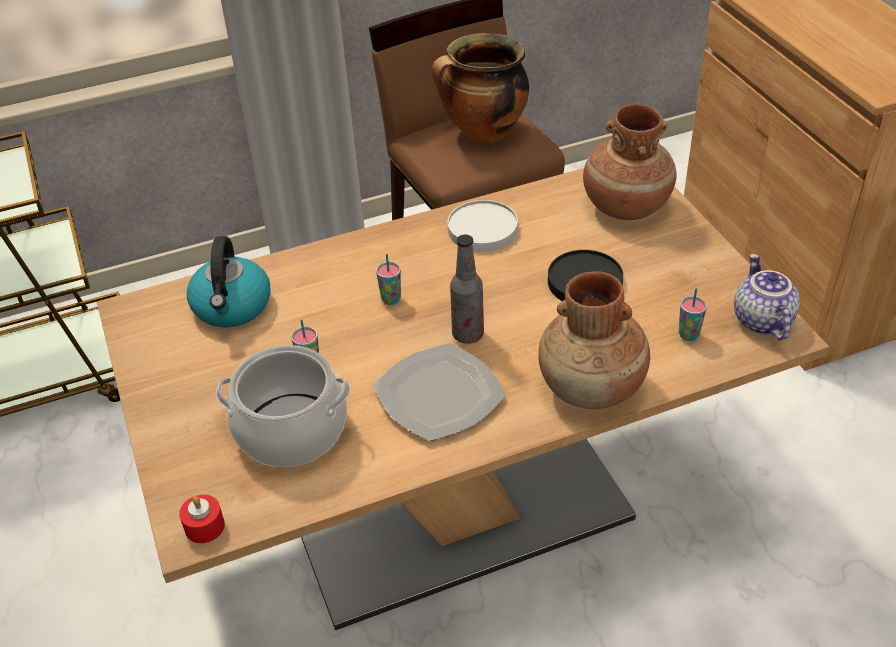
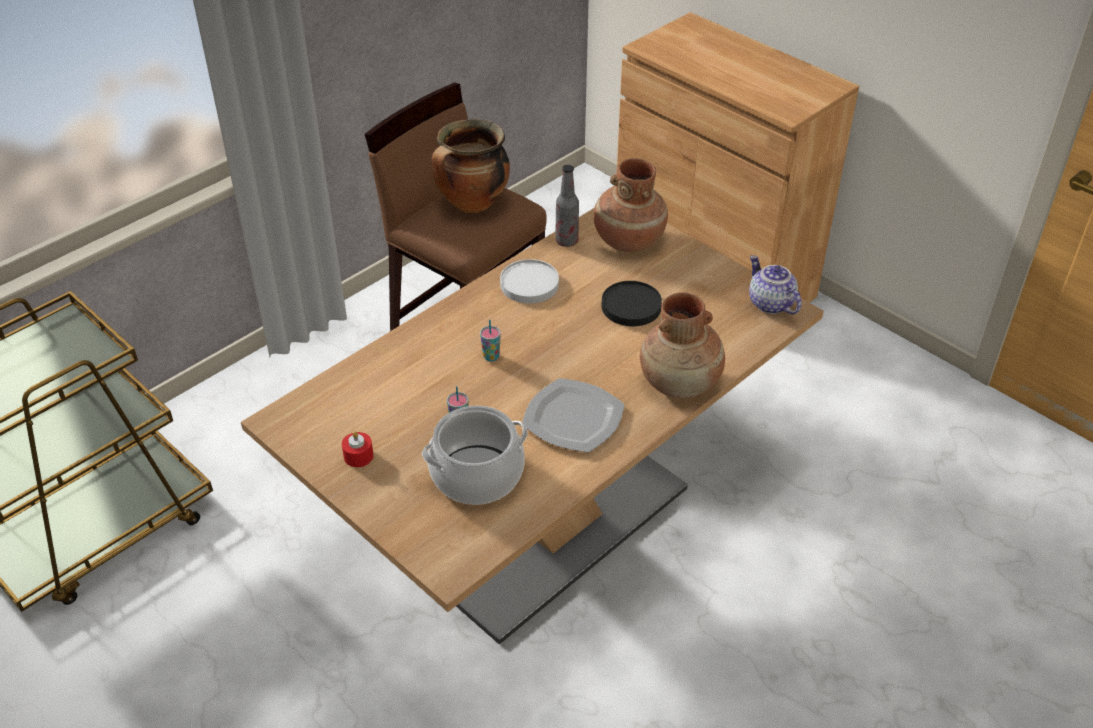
camera: 25 degrees left, 0 degrees up
red candle [179,495,225,543] -> red candle moved to [342,431,374,467]
kettle [187,236,271,328] -> none
bottle [450,235,484,344] -> bottle moved to [555,165,579,247]
cup [679,288,707,341] -> none

